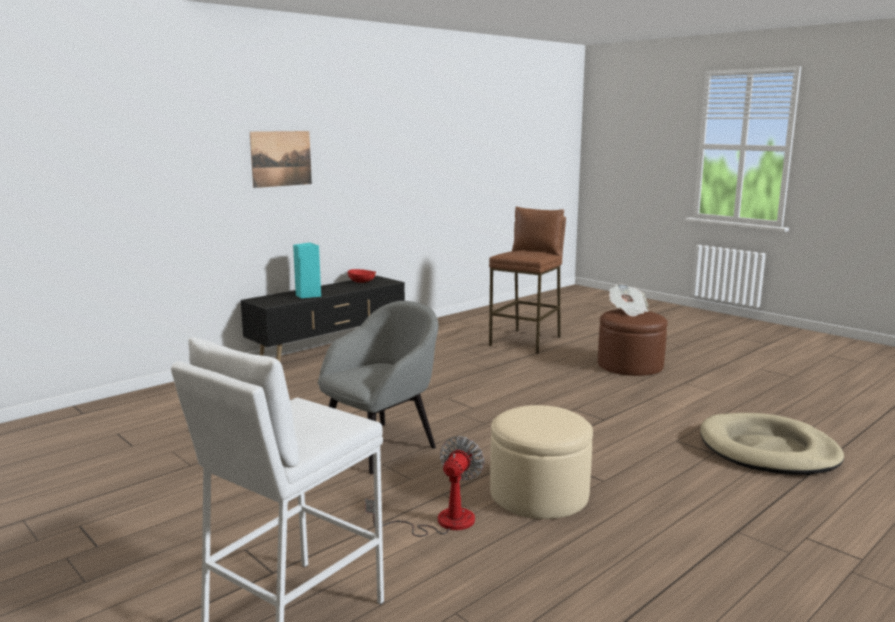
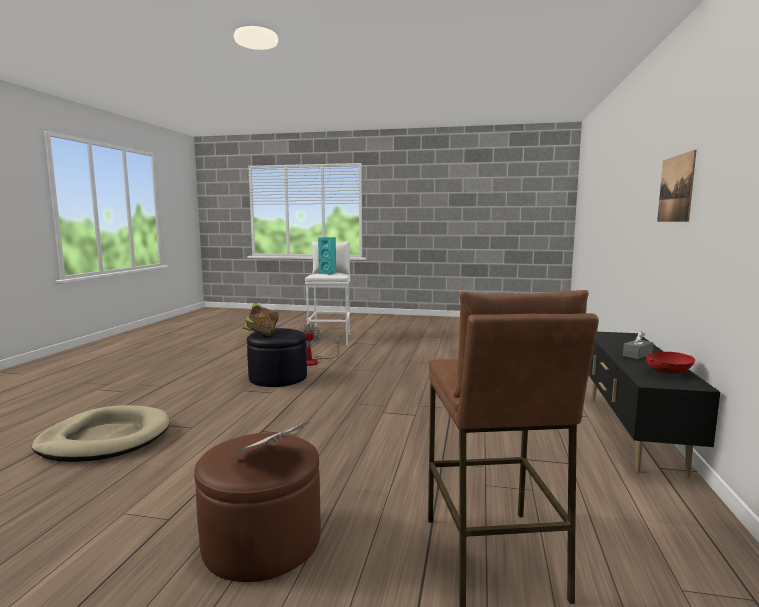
camera: 145 degrees right, 5 degrees down
turquoise speaker [293,242,321,298] -> turquoise speaker moved to [318,237,336,275]
grey armchair [318,301,438,474] -> none
beige ottoman [490,405,593,519] -> black ottoman [247,328,307,387]
none -> book [243,303,279,336]
none -> grey tissue box [623,331,653,359]

